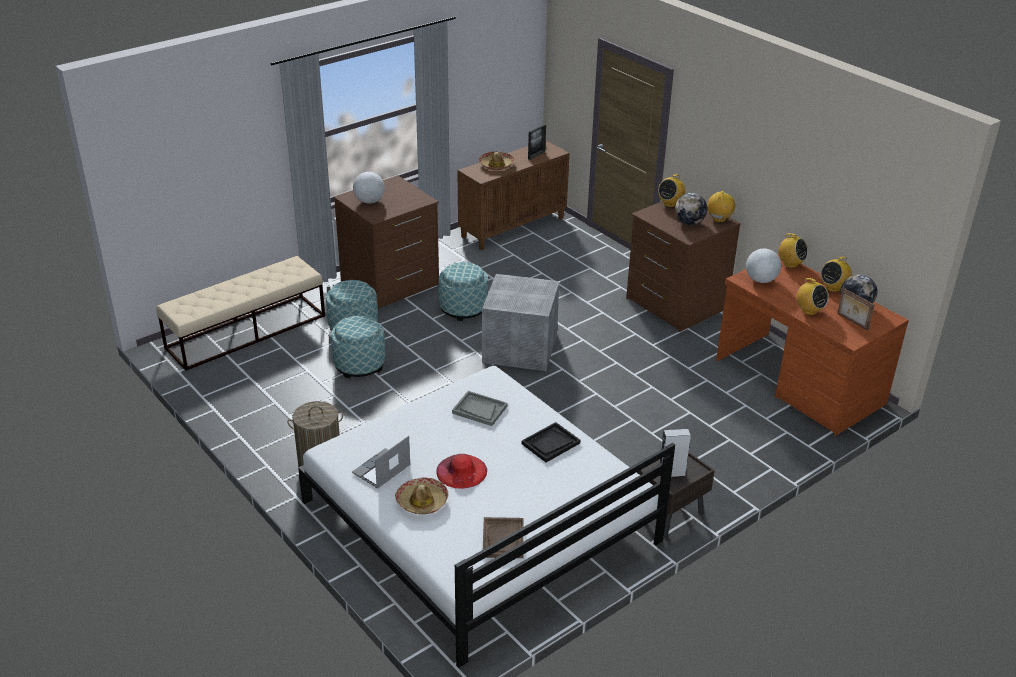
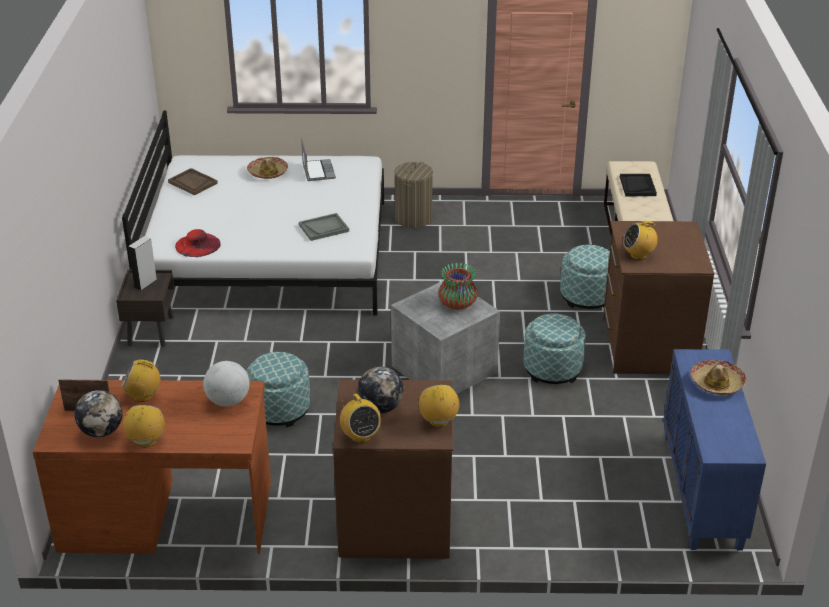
camera: 130 degrees right, 0 degrees up
ottoman [331,316,385,379] -> ottoman moved to [246,352,310,427]
globe [353,172,385,203] -> none
red hat [436,454,487,489] -> red hat moved to [175,229,221,257]
brown cabinet [457,141,570,250] -> blue cabinet [663,349,766,551]
black tray [522,422,580,462] -> black tray moved to [620,174,657,196]
picture frame [528,124,546,160] -> none
radio [778,233,808,268] -> radio moved to [623,221,658,260]
none -> vase [438,263,478,310]

